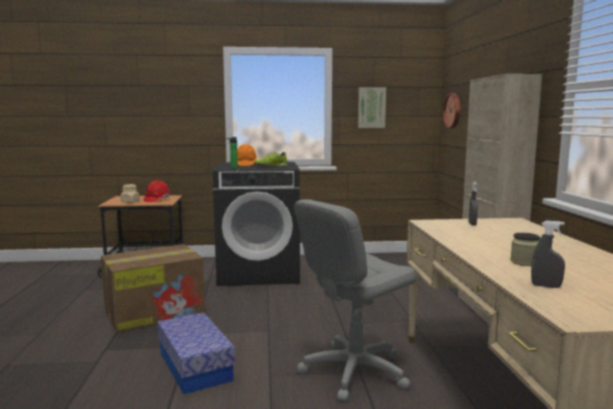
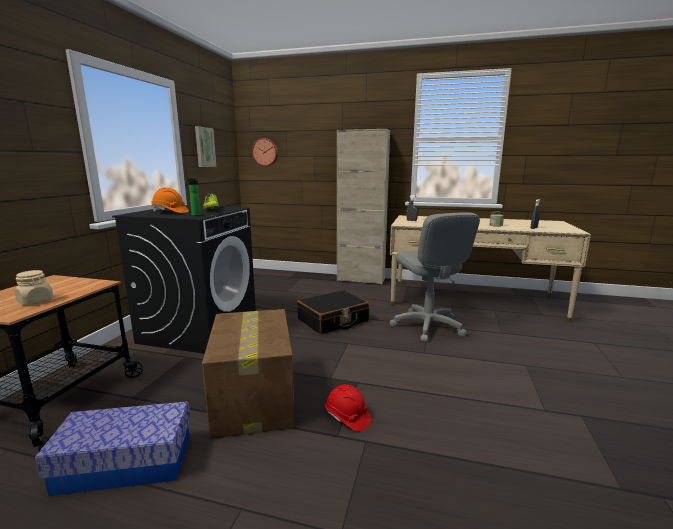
camera: 70 degrees left, 5 degrees up
red hard hat [143,180,170,202] -> red hard hat moved to [325,384,372,432]
storage box [158,312,235,394] -> storage box moved to [35,401,191,496]
none -> black suitcase [297,290,369,334]

